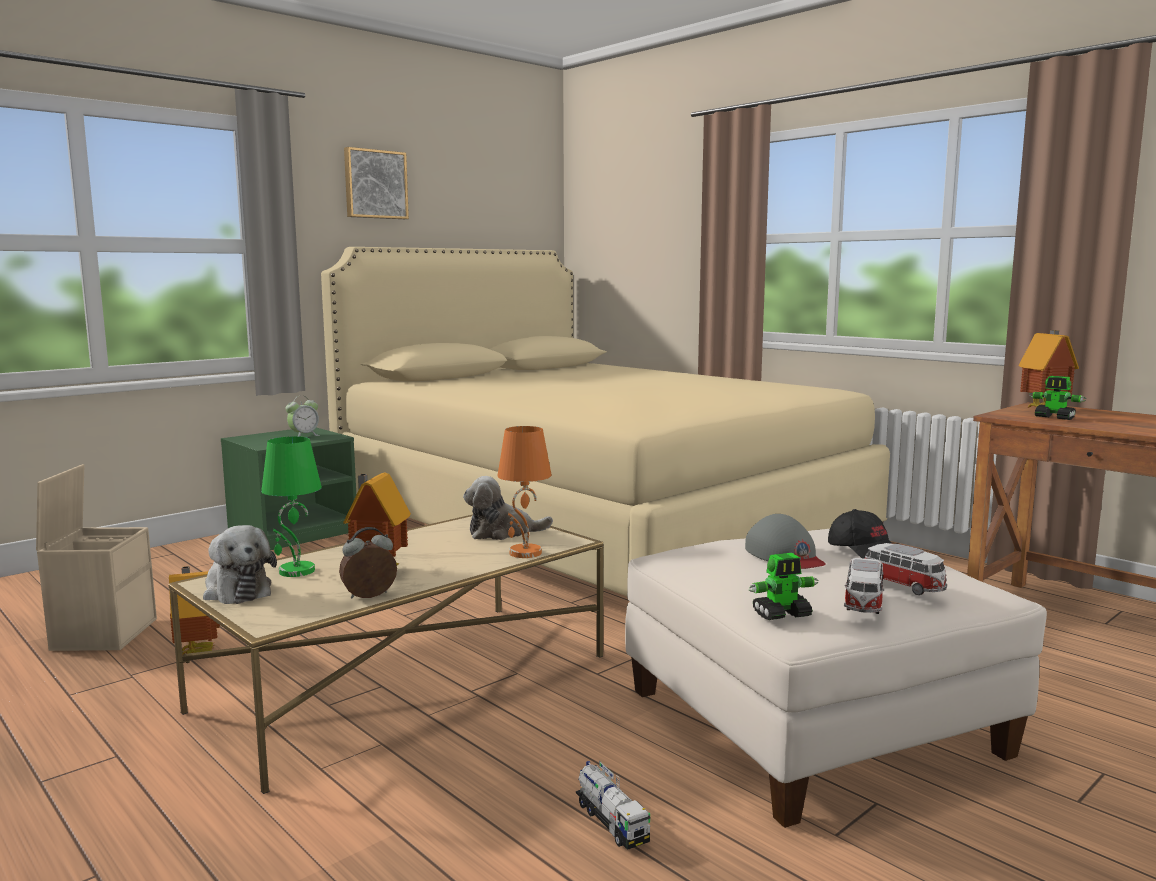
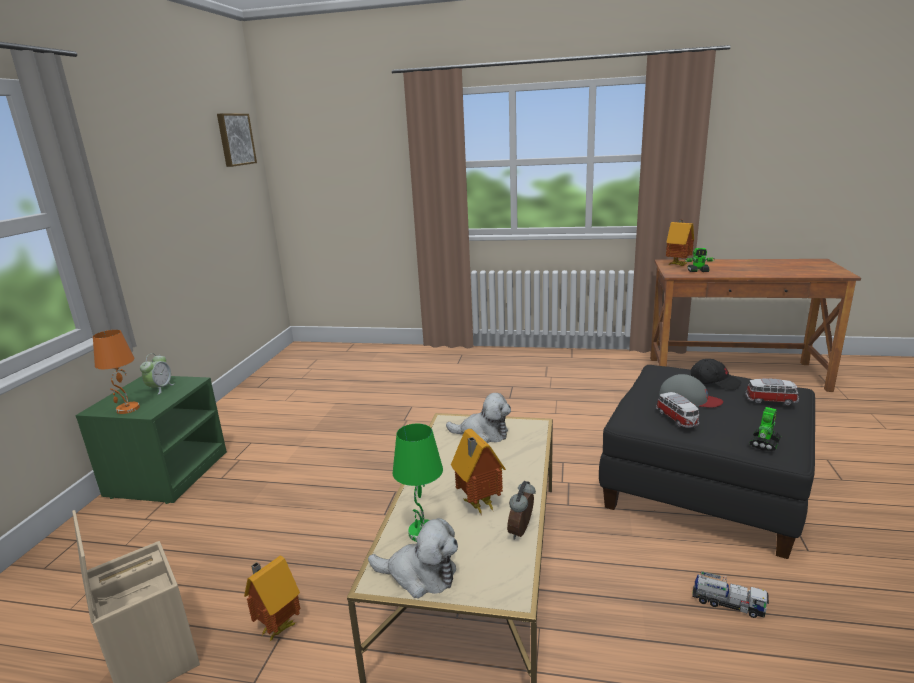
camera: 35 degrees left, 10 degrees up
beige bed [321,247,890,596] -> none
picture [344,147,409,219] -> picture moved to [217,113,257,167]
plush toy [463,476,553,540] -> plush toy turned 120 degrees counterclockwise [446,393,511,444]
orange table lamp [497,426,552,558] -> orange table lamp moved to [93,330,140,414]
white ottoman [625,529,1047,828] -> black ottoman [599,365,815,559]
toy car [844,558,884,614] -> toy car moved to [656,392,699,428]

